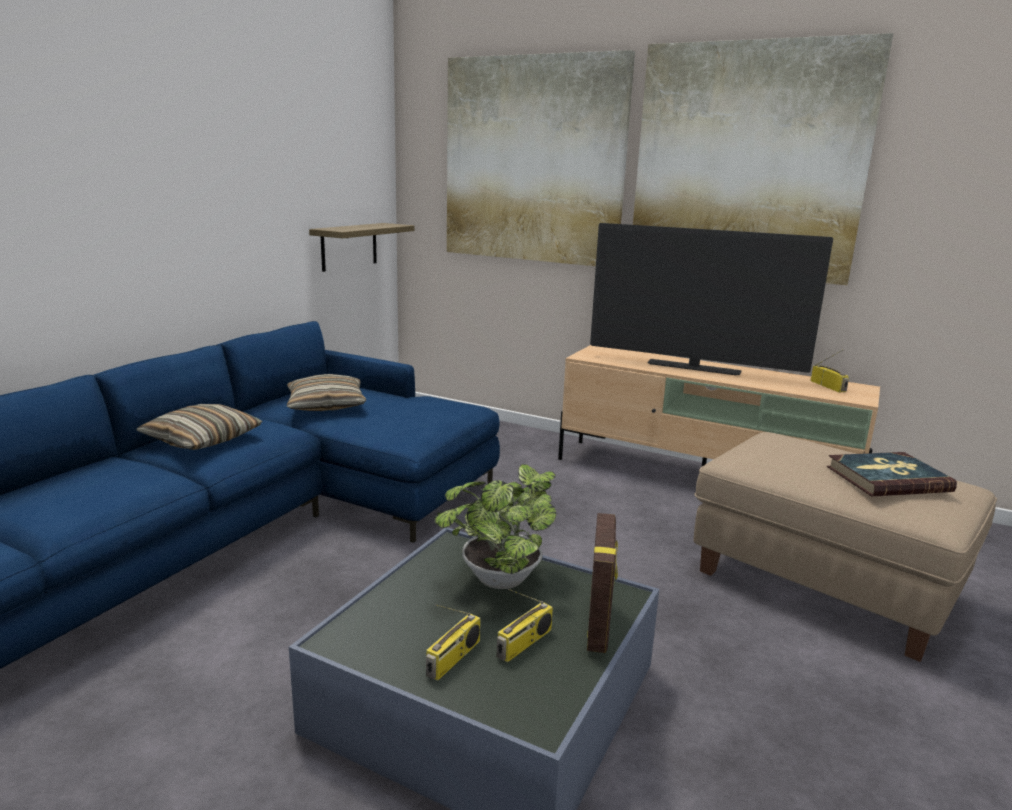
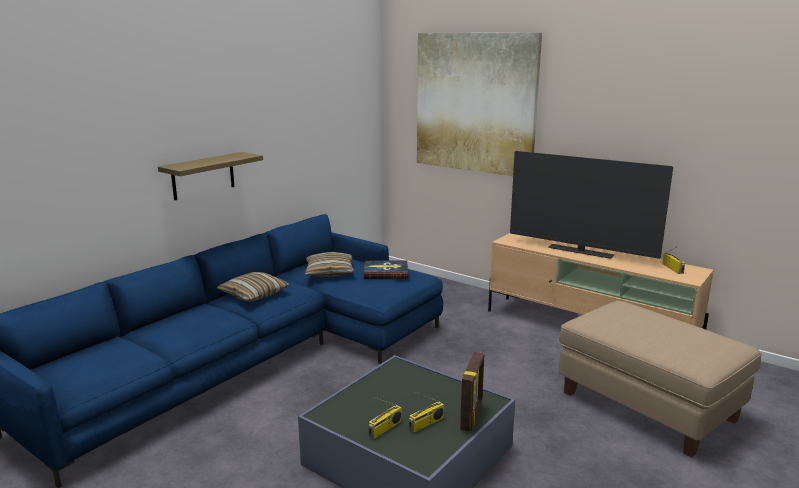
camera: 10 degrees right, 0 degrees up
shelf [309,223,415,272] -> shelf moved to [158,152,263,200]
potted plant [435,464,557,589] -> none
picture [633,33,893,285] -> none
book [827,452,957,497] -> book moved to [364,260,408,279]

